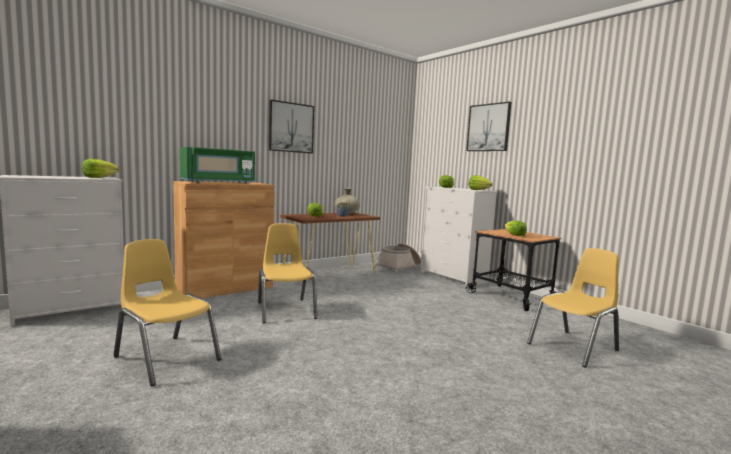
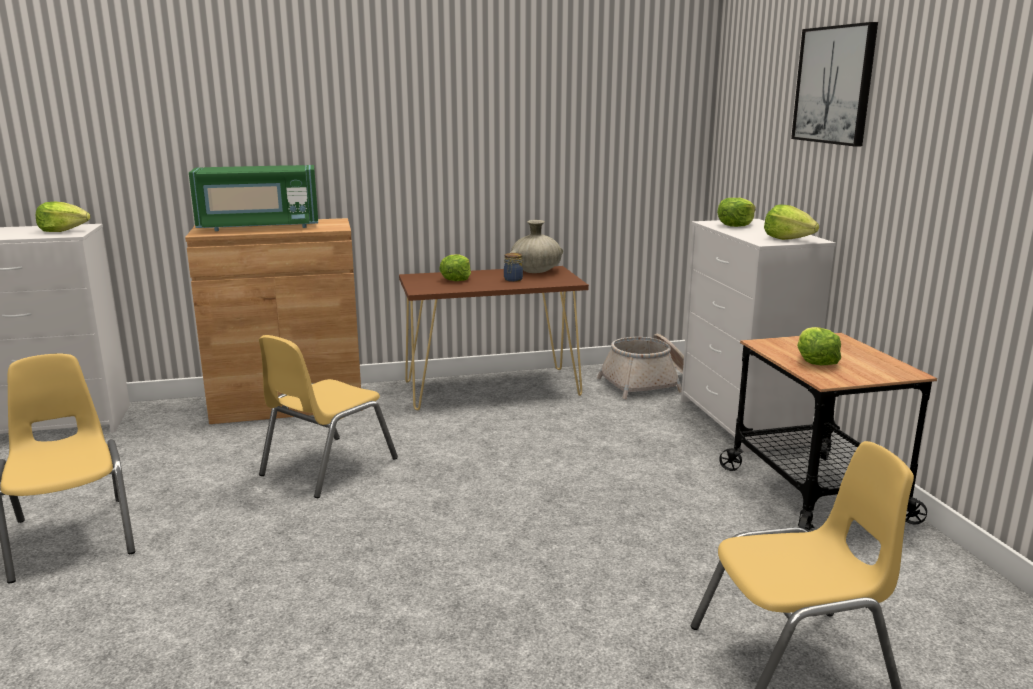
camera: 25 degrees right, 10 degrees up
yellow chair [258,223,317,323] -> yellow chair turned 150 degrees counterclockwise [259,335,398,498]
picture [269,100,314,153] -> none

